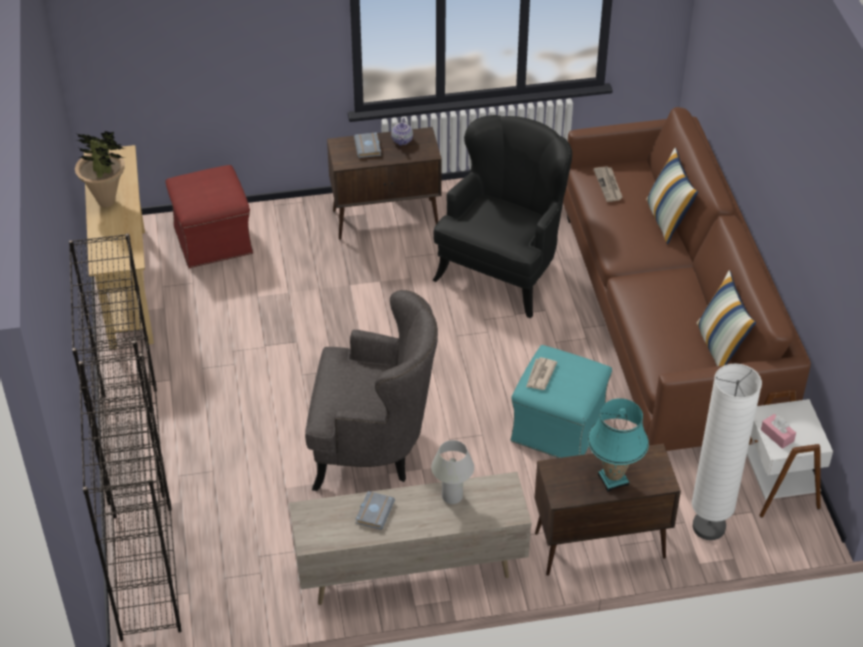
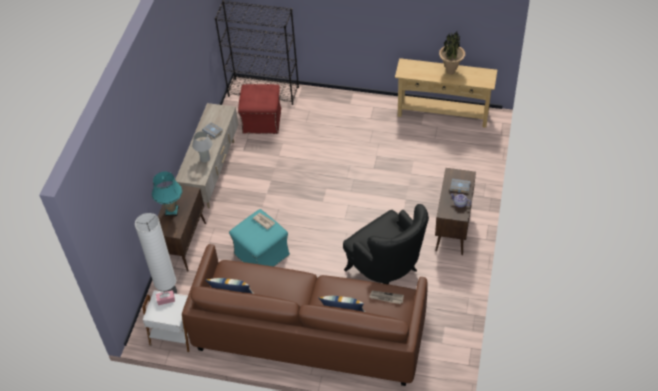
camera: 115 degrees right, 5 degrees up
black bookcase [69,234,164,505] -> none
red ottoman [166,165,253,268] -> red ottoman moved to [238,84,281,134]
grey armchair [305,290,438,491] -> none

